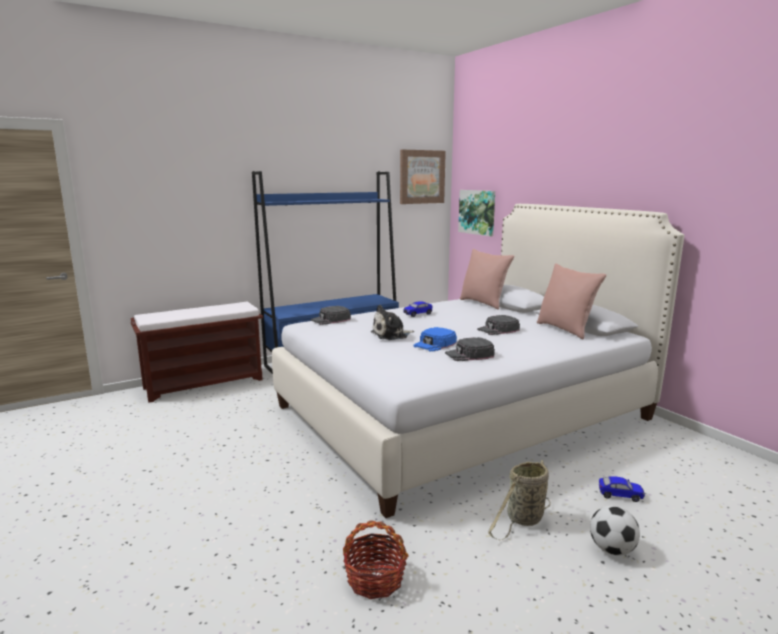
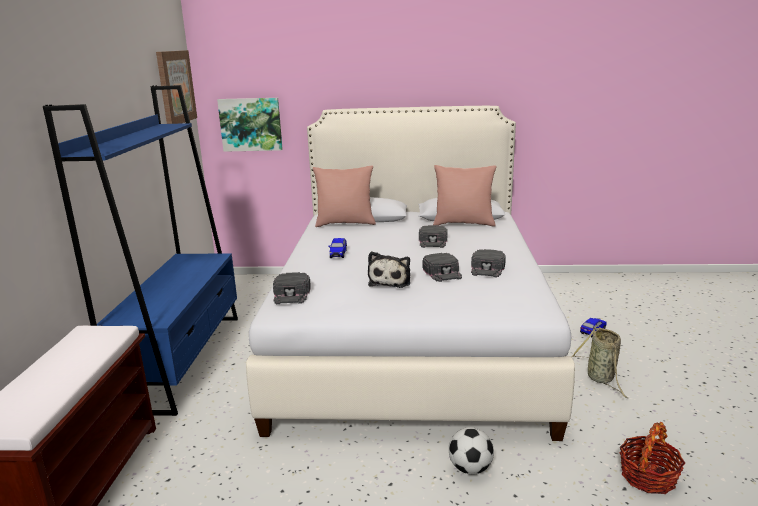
camera: 55 degrees left, 5 degrees up
blue cap [413,327,457,352] -> black cap [423,253,462,282]
football [590,506,640,556] -> football moved to [449,427,494,475]

